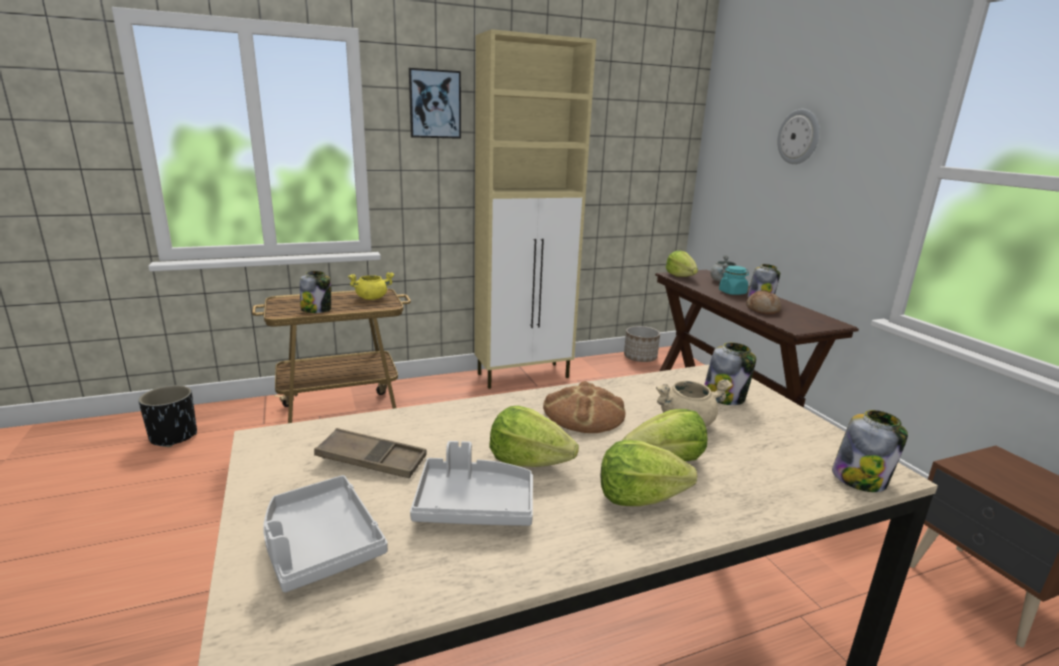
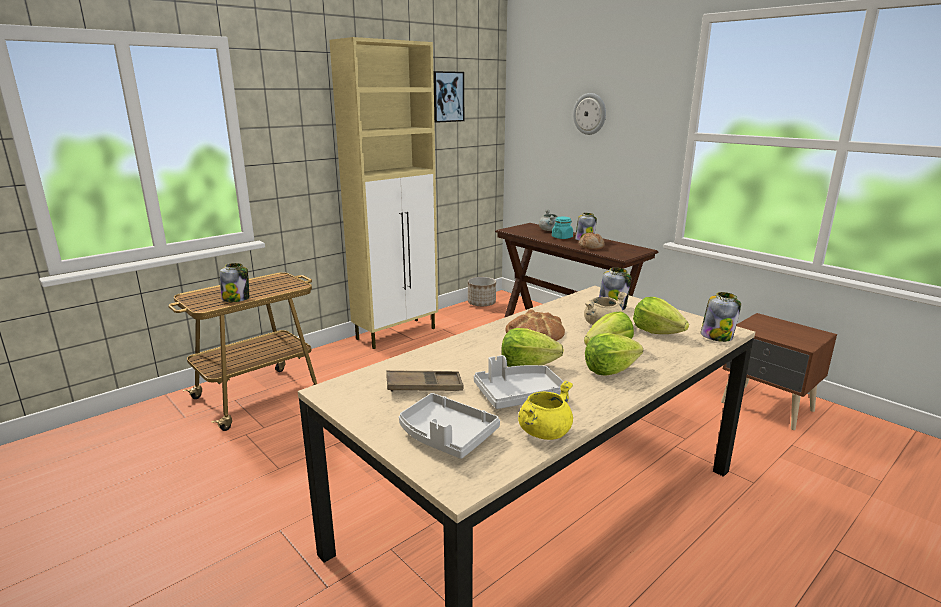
camera: 20 degrees left, 0 degrees up
black planter [138,385,197,447] -> none
yellow cooking pot [348,272,394,300] -> yellow cooking pot moved to [518,381,573,440]
picture [409,68,461,139] -> picture moved to [433,71,464,123]
lettuce [666,250,698,277] -> lettuce moved to [633,297,689,334]

